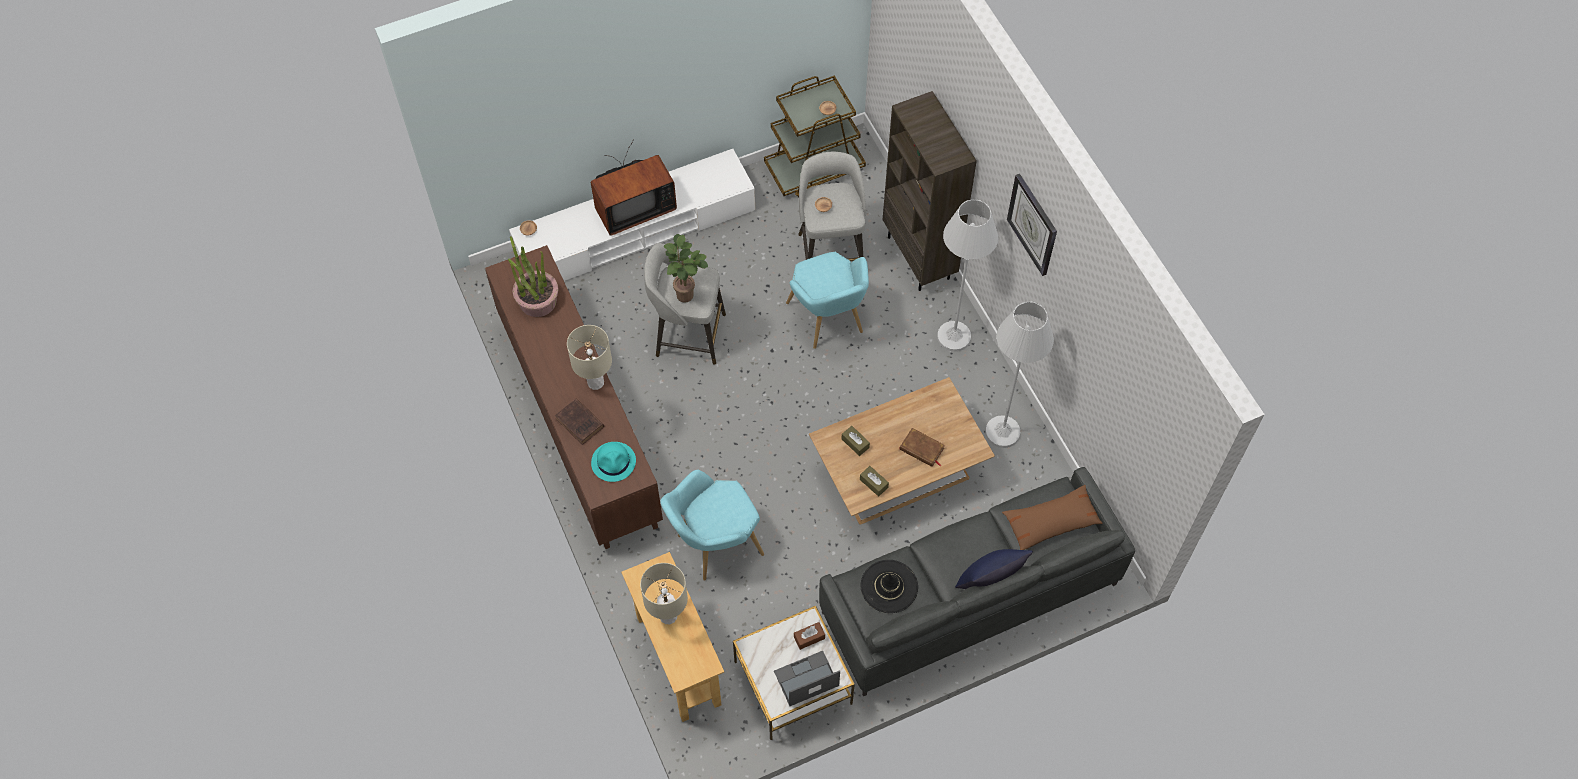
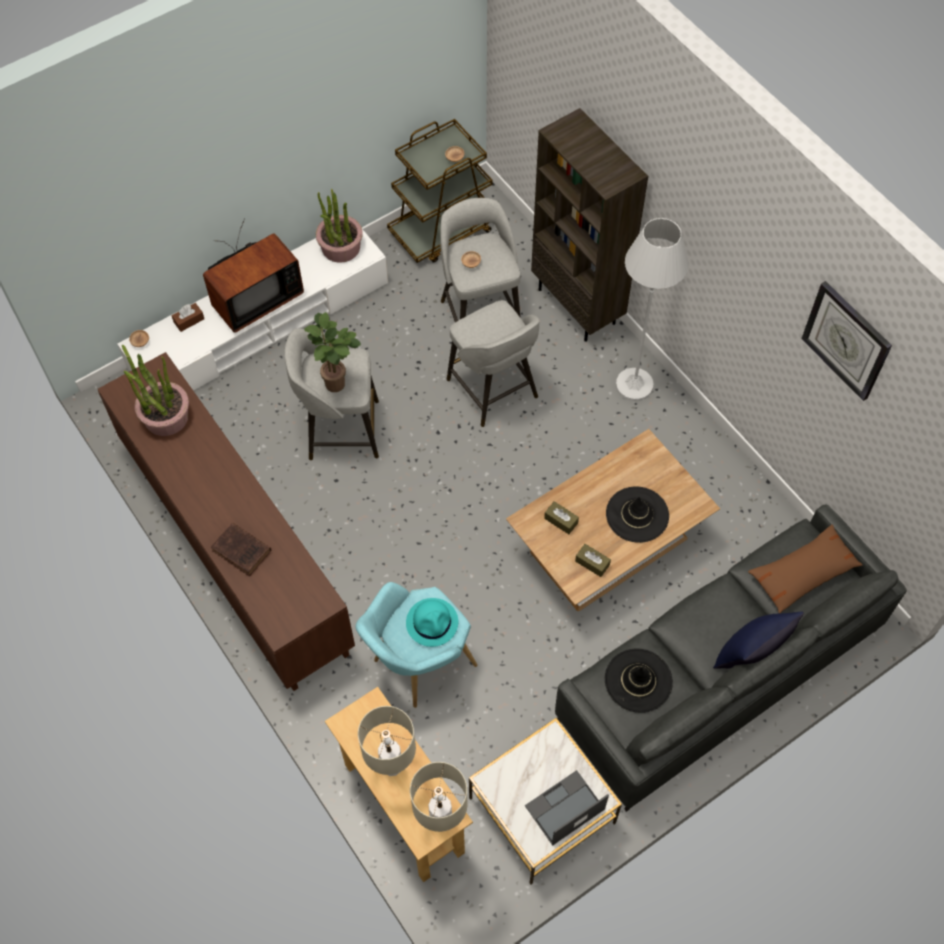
camera: 10 degrees left, 0 degrees up
beige table lamp [567,325,612,390] -> beige table lamp moved to [410,762,468,832]
turquoise hat [591,442,636,482] -> turquoise hat moved to [406,598,458,647]
turquoise armchair [786,252,869,349] -> grey stool [447,300,540,427]
brown tissue box [794,622,825,650] -> brown tissue box moved to [172,303,204,332]
brown book [899,428,945,467] -> black hat [606,486,669,543]
white floor lamp [985,301,1054,448] -> none
wall clock [1007,174,1057,276] -> wall clock moved to [801,281,892,401]
none -> potted plant [316,189,363,263]

